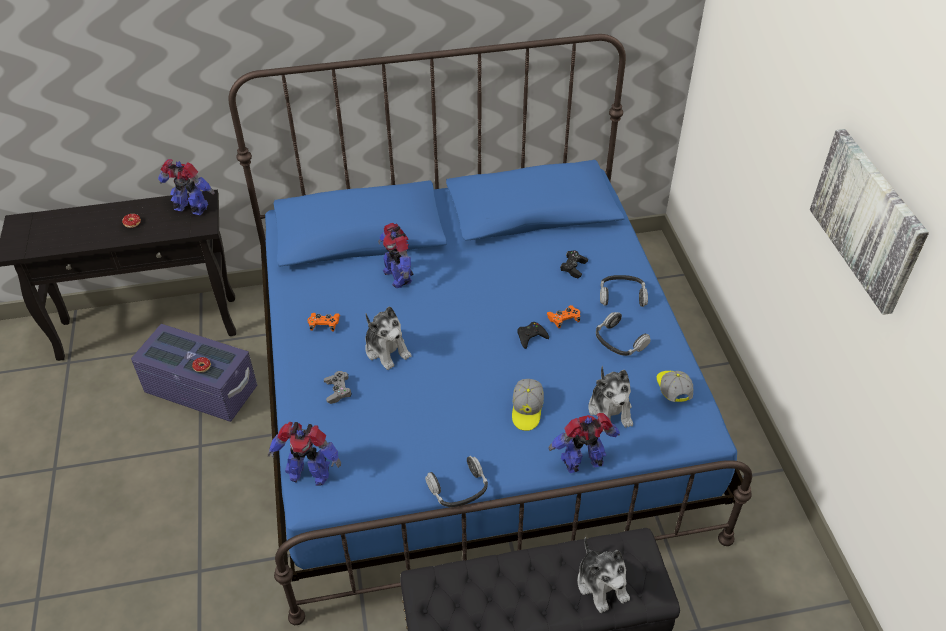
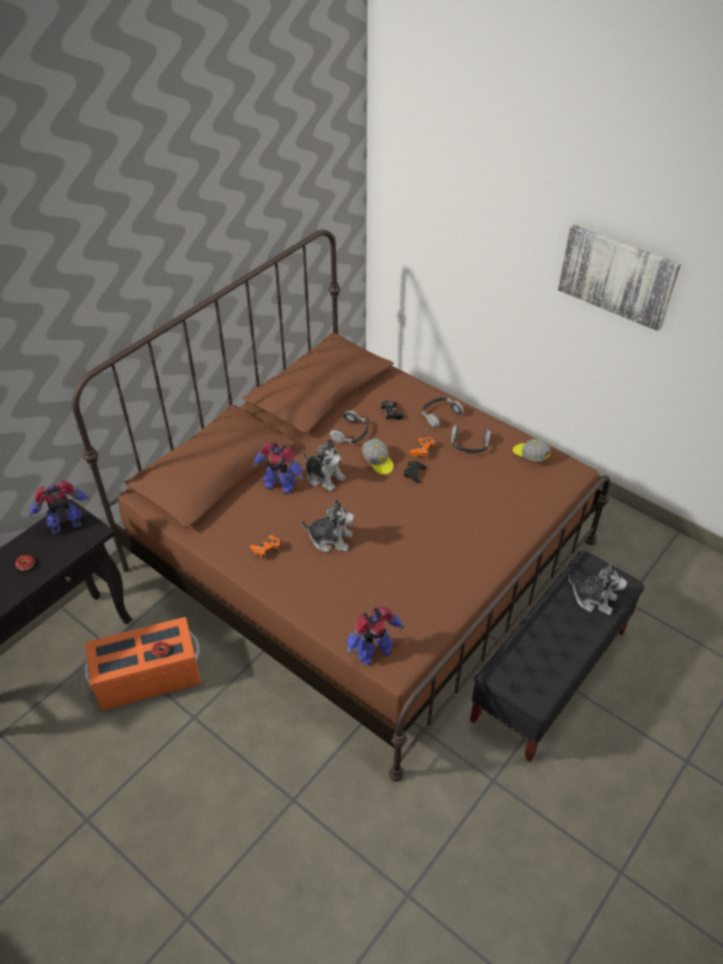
camera: 40 degrees left, 0 degrees up
purple storage box [131,324,257,422] -> orange storage box [84,617,201,711]
blue bed [228,34,752,625] -> brown bed [72,230,610,782]
grey game controller [324,371,351,404] -> none
headphones [425,456,488,507] -> headphones moved to [330,410,369,443]
cap [512,379,544,431] -> cap moved to [362,438,393,475]
toy robot [549,413,620,473] -> none
plush toy [588,366,633,432] -> plush toy moved to [302,439,346,491]

